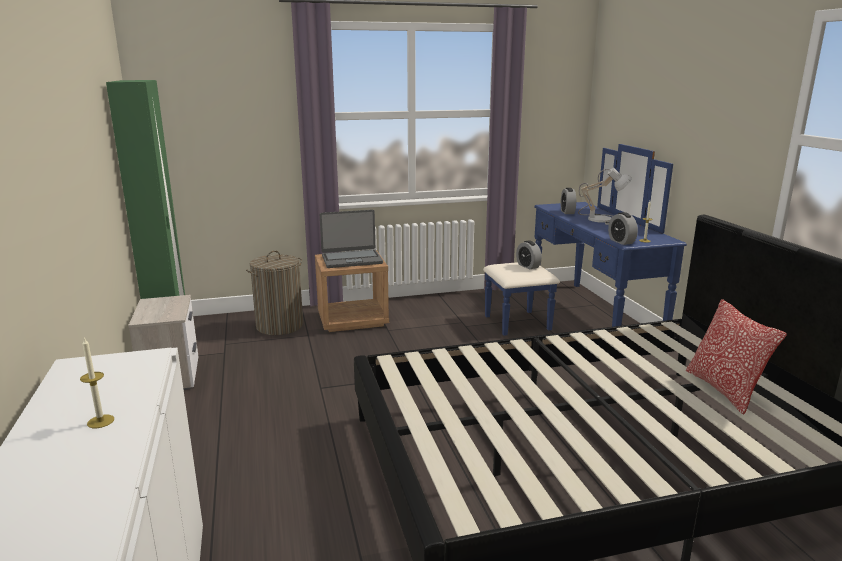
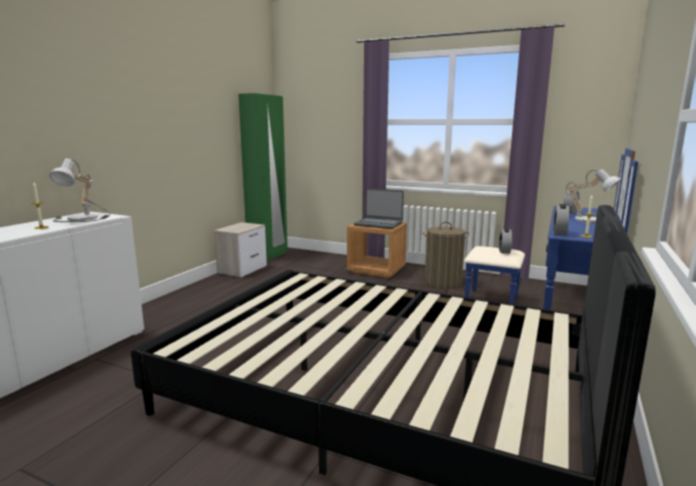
camera: 40 degrees right, 5 degrees down
laundry basket [246,250,303,335] -> laundry basket moved to [423,222,469,288]
pillow [685,299,787,415] -> none
none -> table lamp [49,158,111,222]

